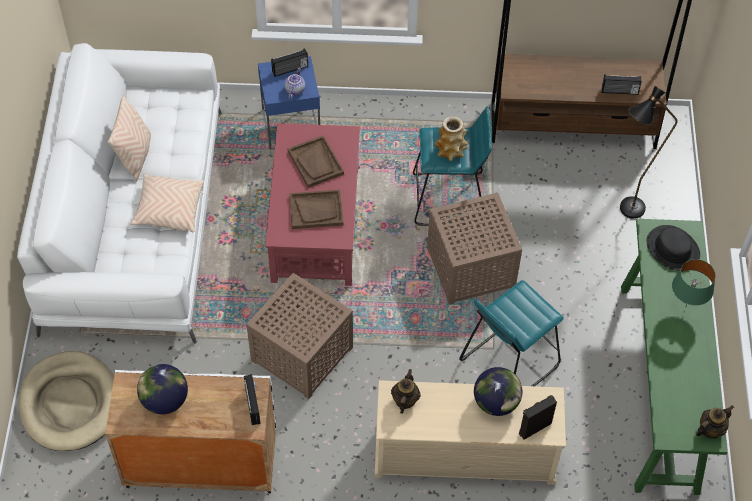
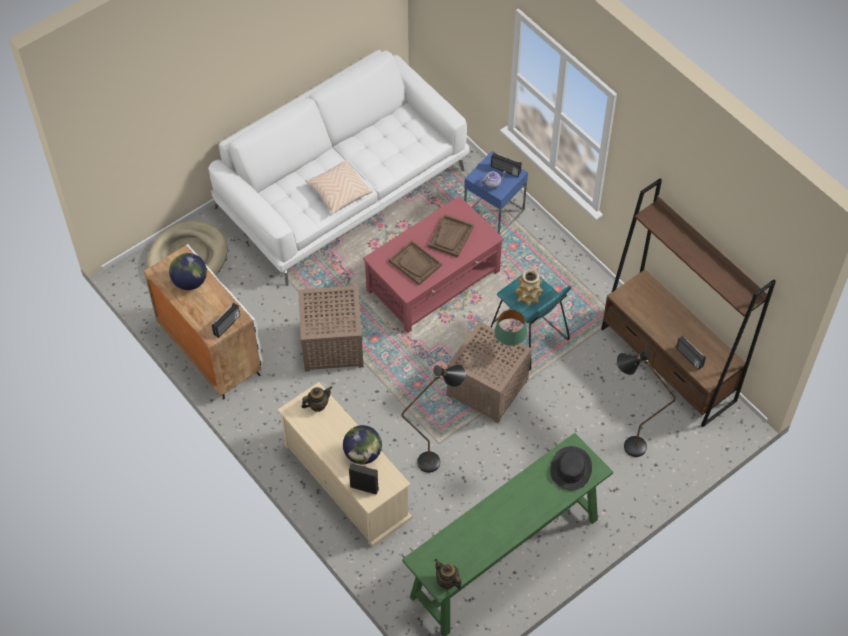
camera: 50 degrees right, 0 degrees up
beige pillow [108,95,151,182] -> none
turquoise stool [459,280,564,386] -> black floor lamp [401,365,466,473]
green table lamp [672,259,716,306] -> green table lamp moved to [494,310,527,348]
teapot [696,405,734,439] -> teapot turned 150 degrees counterclockwise [435,559,462,590]

